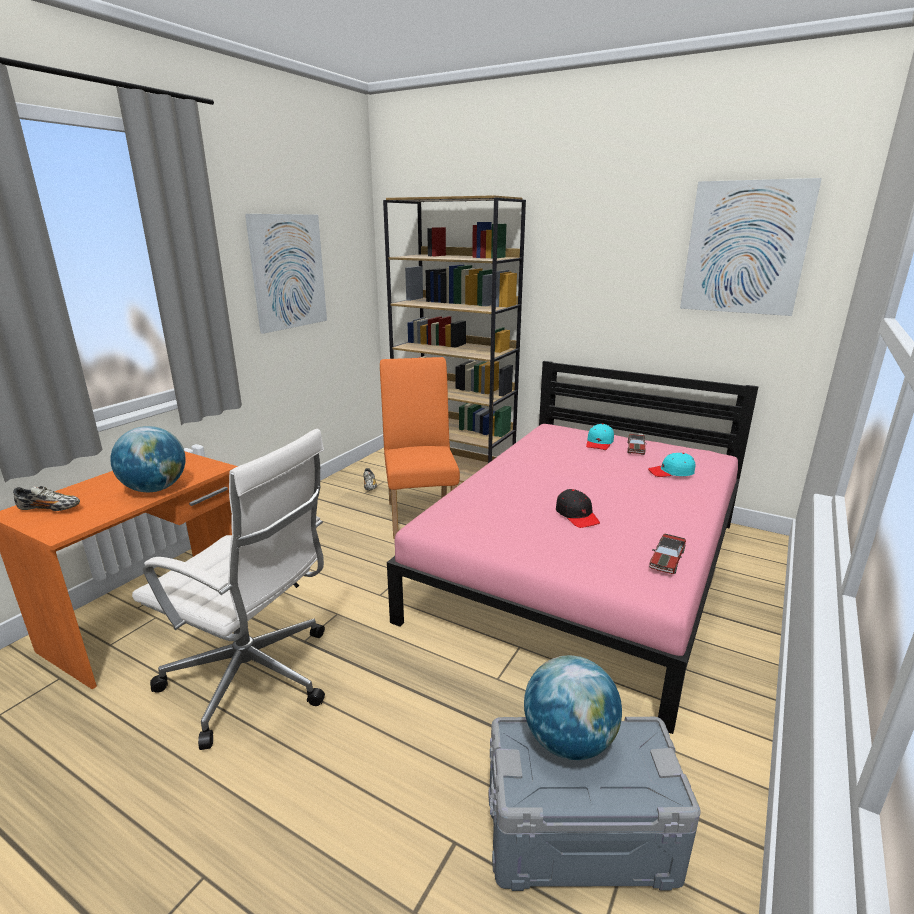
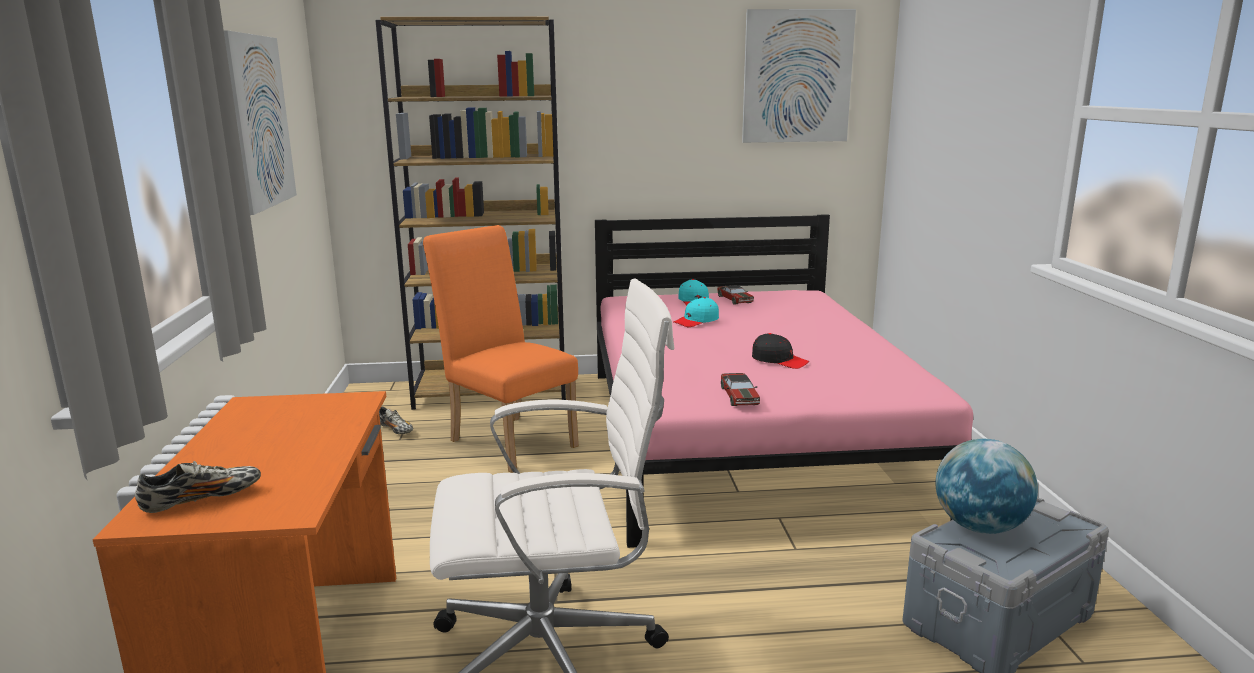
camera: 35 degrees left, 5 degrees down
globe [110,426,185,492] -> none
turquoise cap [648,453,695,477] -> turquoise cap moved to [674,297,719,327]
toy car [649,534,686,574] -> toy car moved to [721,373,760,406]

